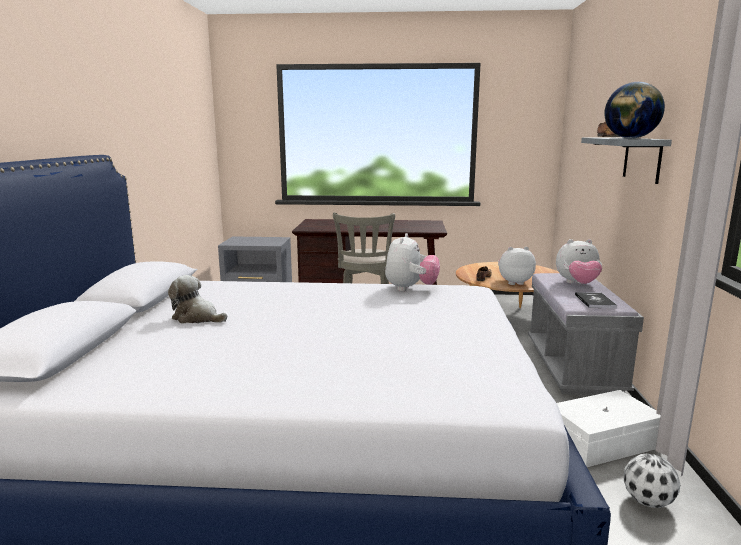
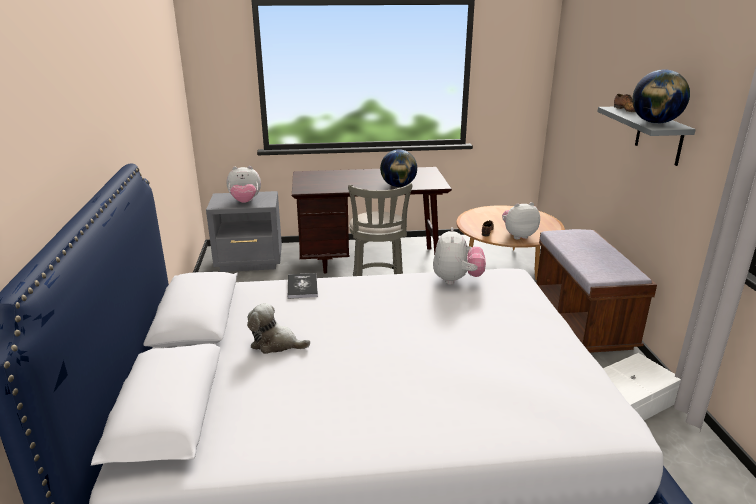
camera: 10 degrees left, 10 degrees up
grey bench [528,273,644,395] -> brown bench [536,229,657,353]
plush toy [556,239,602,284] -> plush toy moved to [226,166,261,203]
book [575,292,617,308] -> book moved to [288,273,318,299]
football [623,454,680,508] -> none
none -> globe [380,149,417,187]

